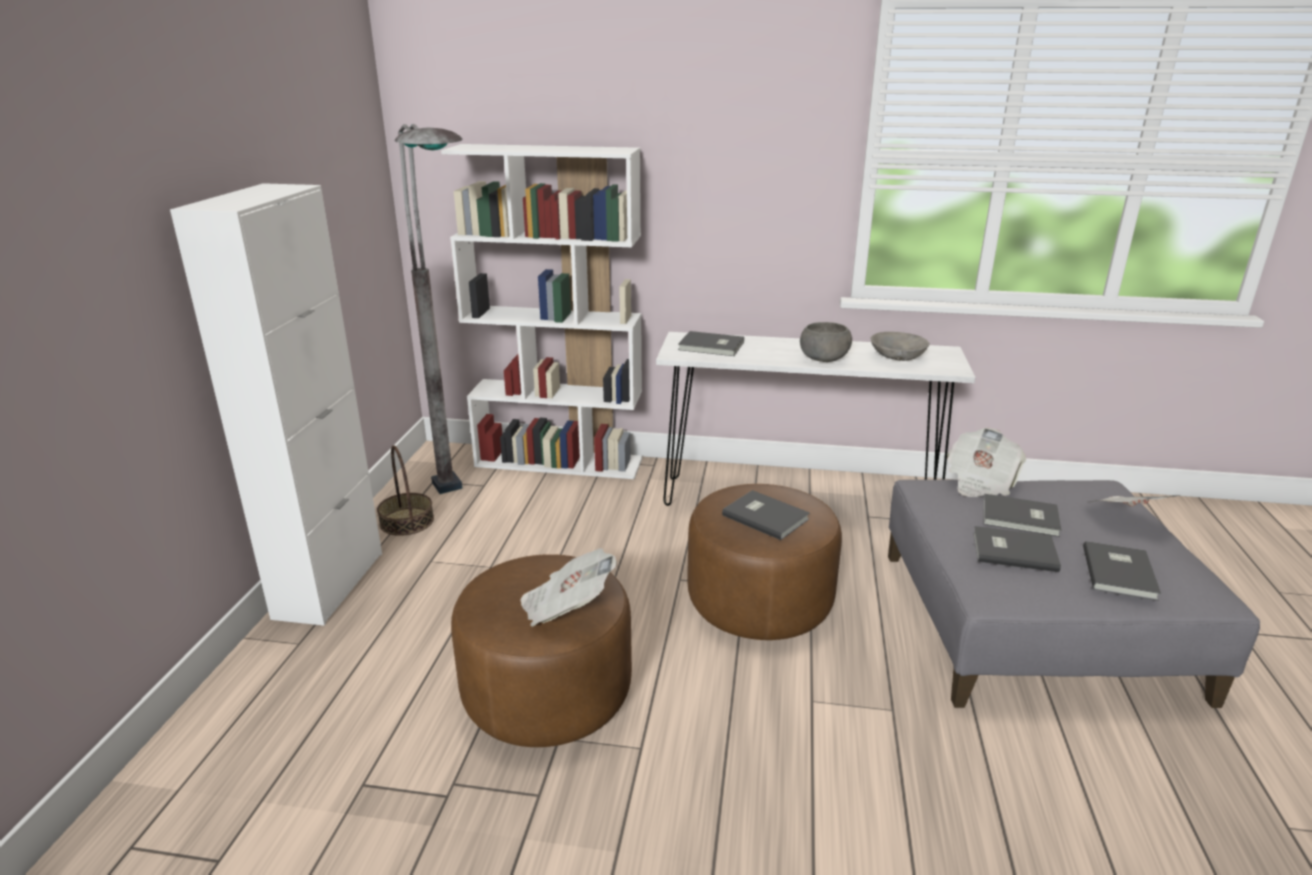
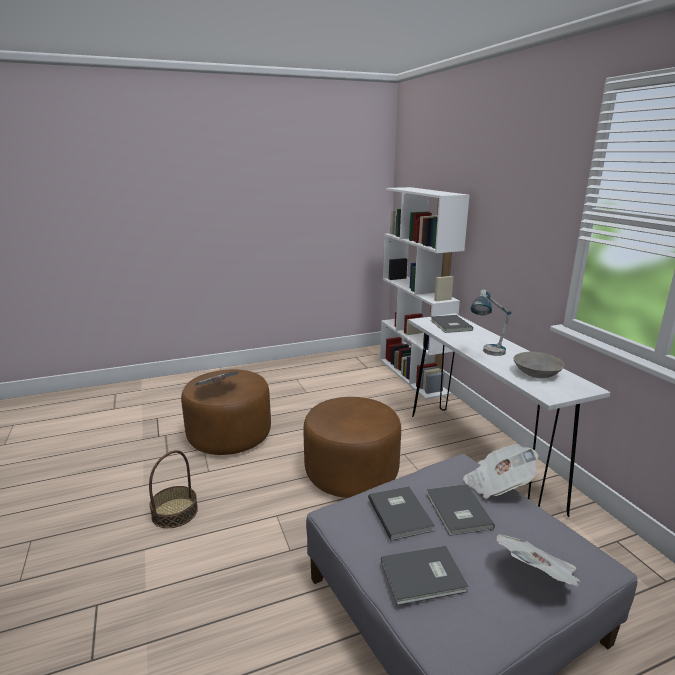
camera: 60 degrees right, 5 degrees down
white cabinet [170,183,382,626] -> none
basket [377,445,434,536] -> basket moved to [149,450,198,528]
grey floor lamp [395,124,463,494] -> none
grey book [722,490,810,540] -> none
grey bowl [800,322,852,362] -> table lamp [470,289,511,356]

